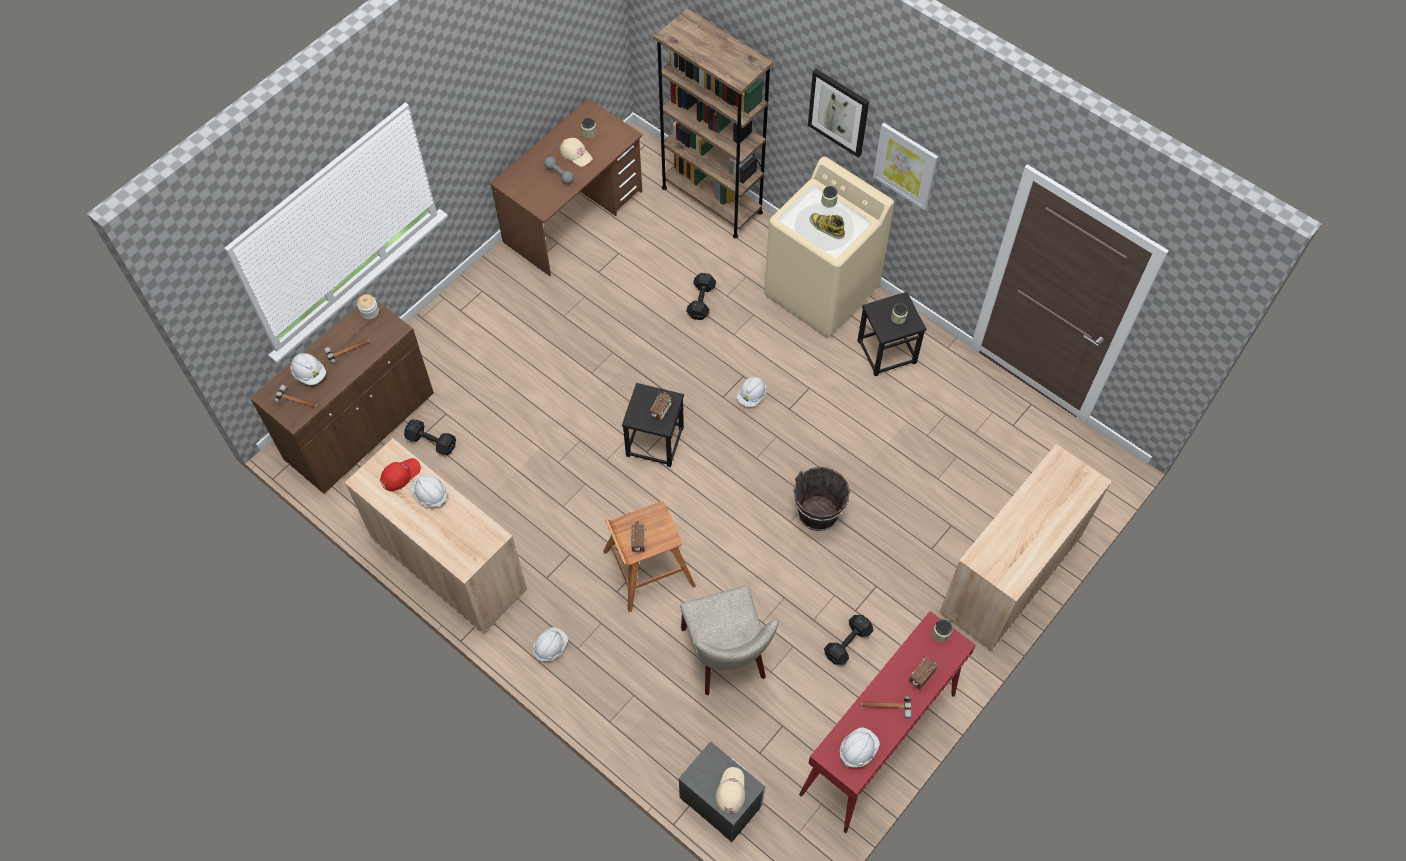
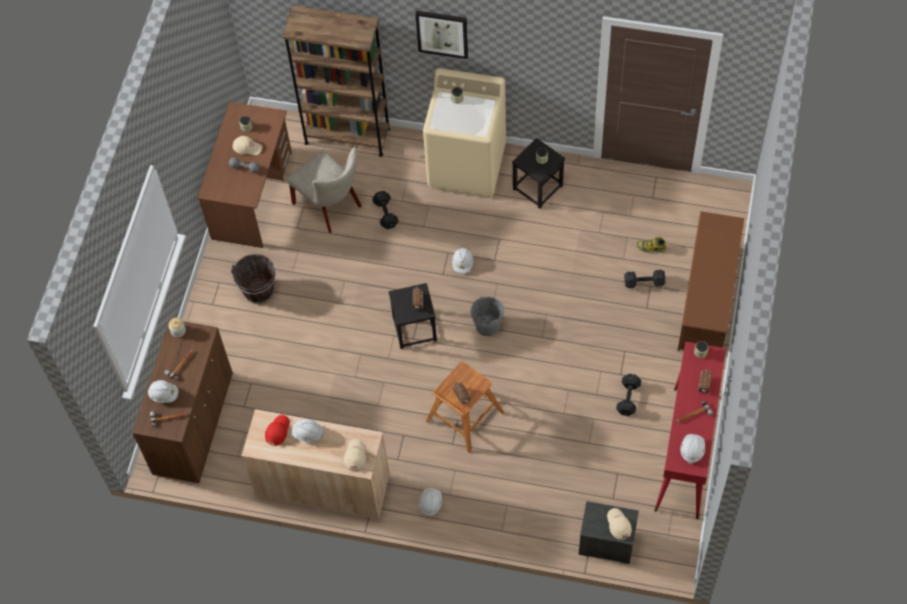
camera: 25 degrees left, 0 degrees up
black dumbbell [404,419,456,455] -> black dumbbell moved to [625,270,665,288]
beige chair [680,585,779,695] -> beige chair moved to [287,146,362,233]
brown bucket [793,467,850,531] -> brown bucket moved to [231,254,276,304]
boot [810,213,845,239] -> boot moved to [635,237,666,253]
picture [873,123,938,210] -> none
beige cabinet [940,444,1112,651] -> brown shoe rack [677,211,744,351]
none -> beige cap [344,439,366,471]
none -> grey bucket [470,296,504,336]

